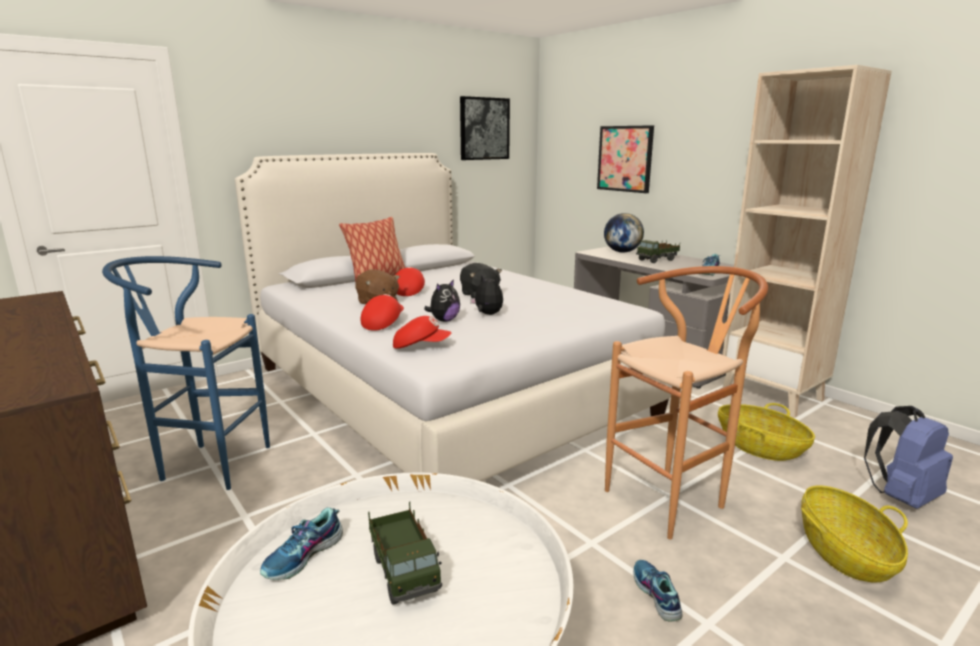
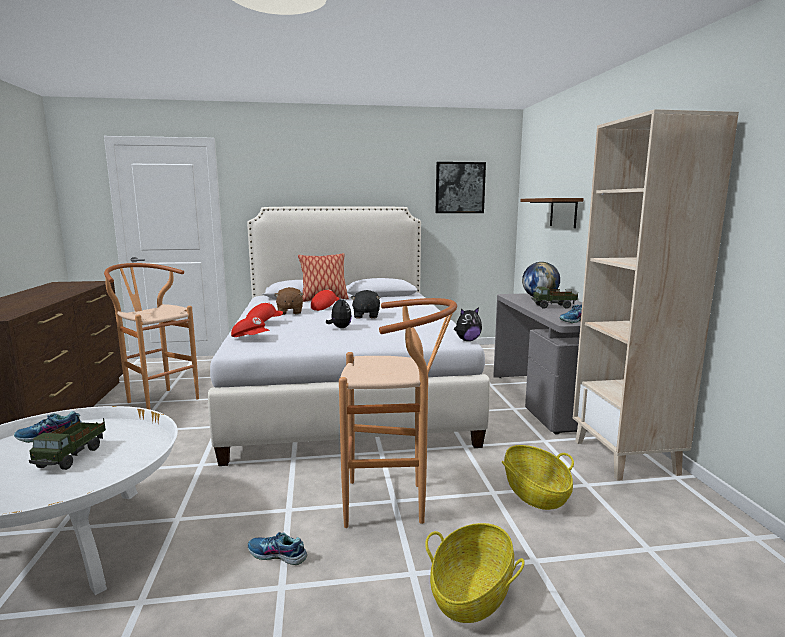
camera: 30 degrees right, 5 degrees down
blue stool [102,256,270,490] -> brown stool [104,263,199,410]
plush toy [424,279,460,322] -> plush toy moved to [454,307,482,341]
picture [597,125,654,193] -> brown shelf [520,198,584,228]
shoe [633,560,683,622] -> shoe turned 90 degrees counterclockwise [248,532,307,565]
blue backpack [864,406,953,509] -> none

